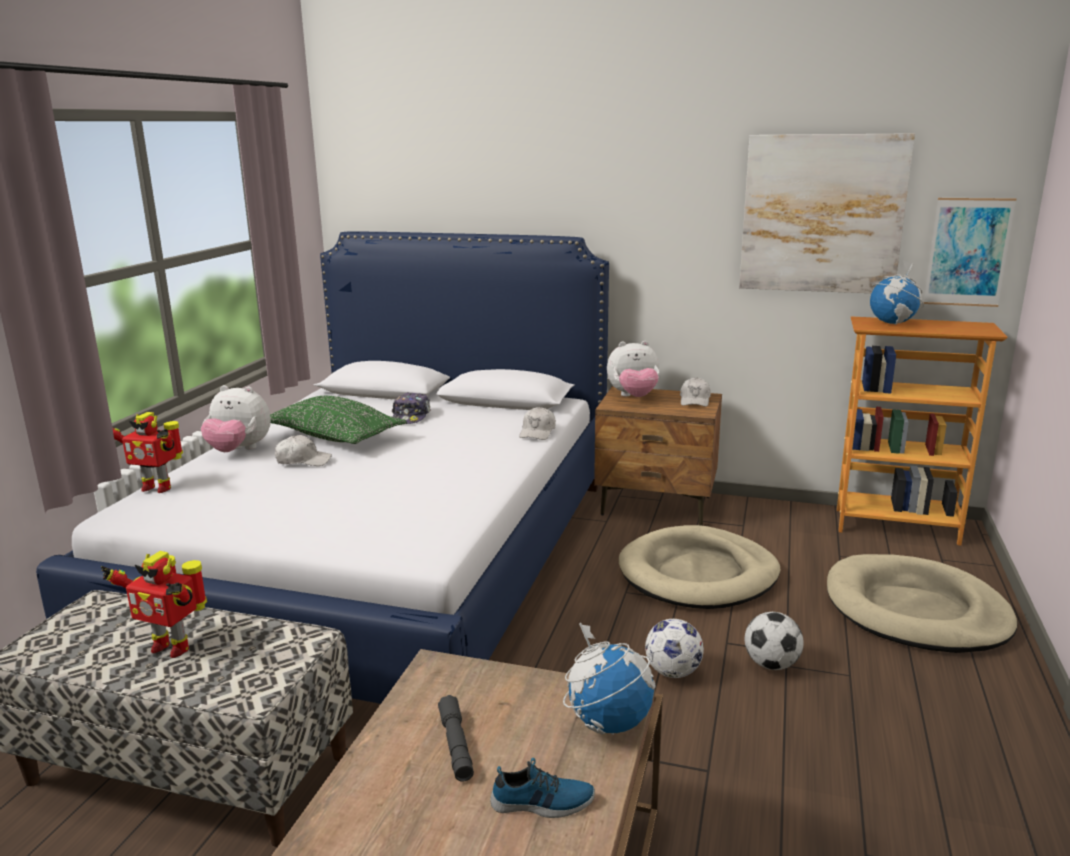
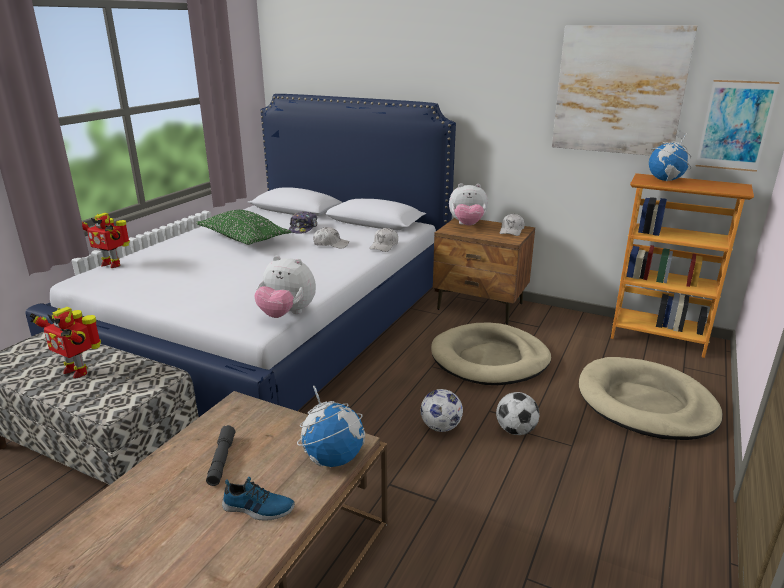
camera: 10 degrees right, 5 degrees up
plush toy [201,385,271,452] -> plush toy moved to [254,255,316,318]
white cap [275,435,332,466] -> white cap moved to [313,227,349,249]

